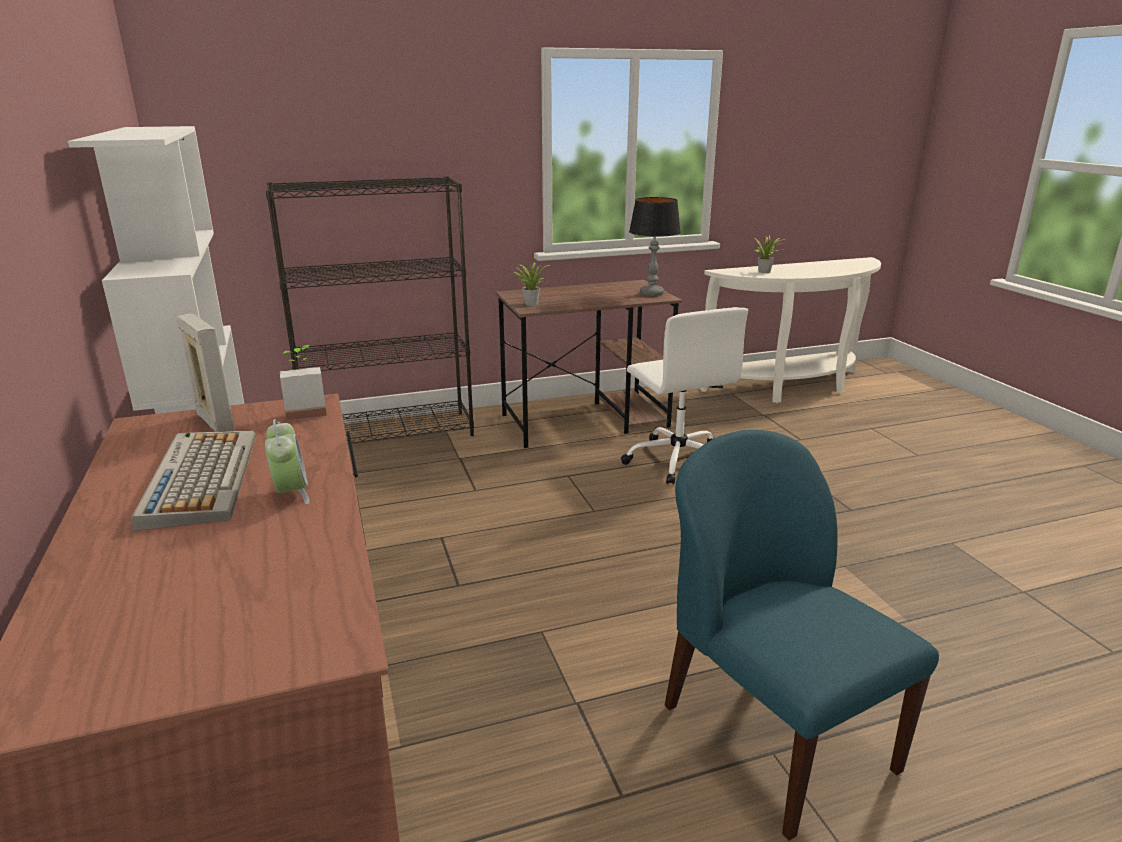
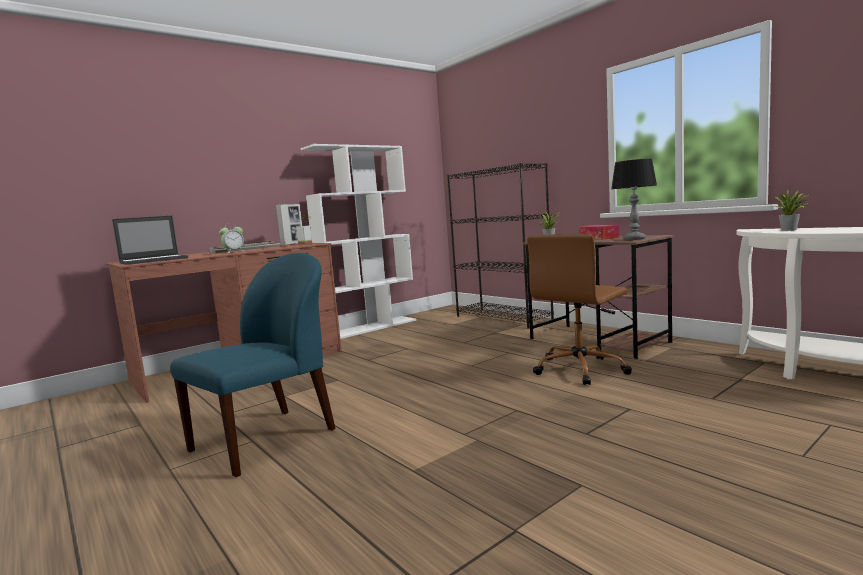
camera: 70 degrees right, 15 degrees down
white office chair [621,307,748,484] -> brown office chair [527,234,632,385]
none -> laptop [112,216,188,265]
none -> tissue box [579,225,619,239]

